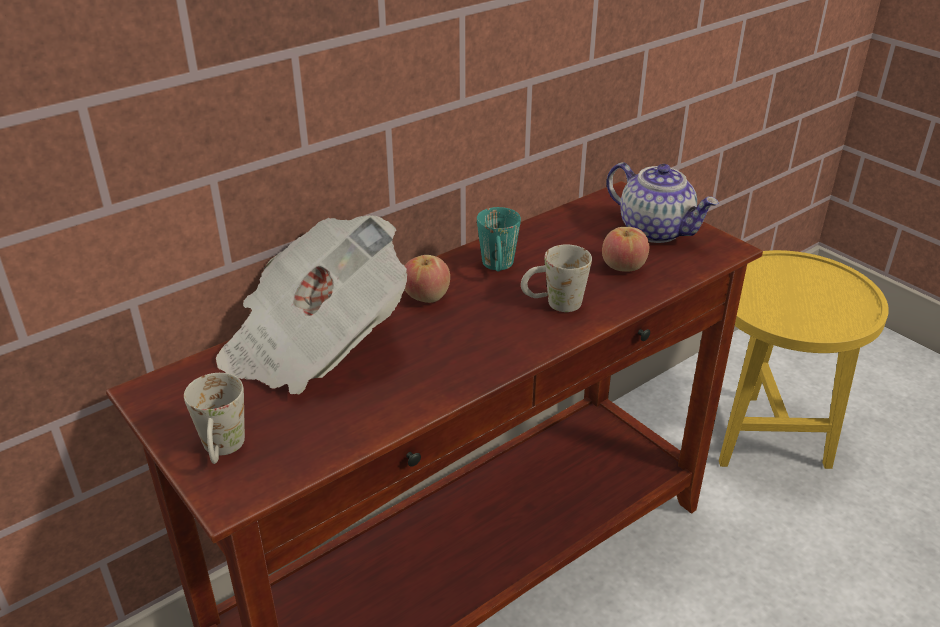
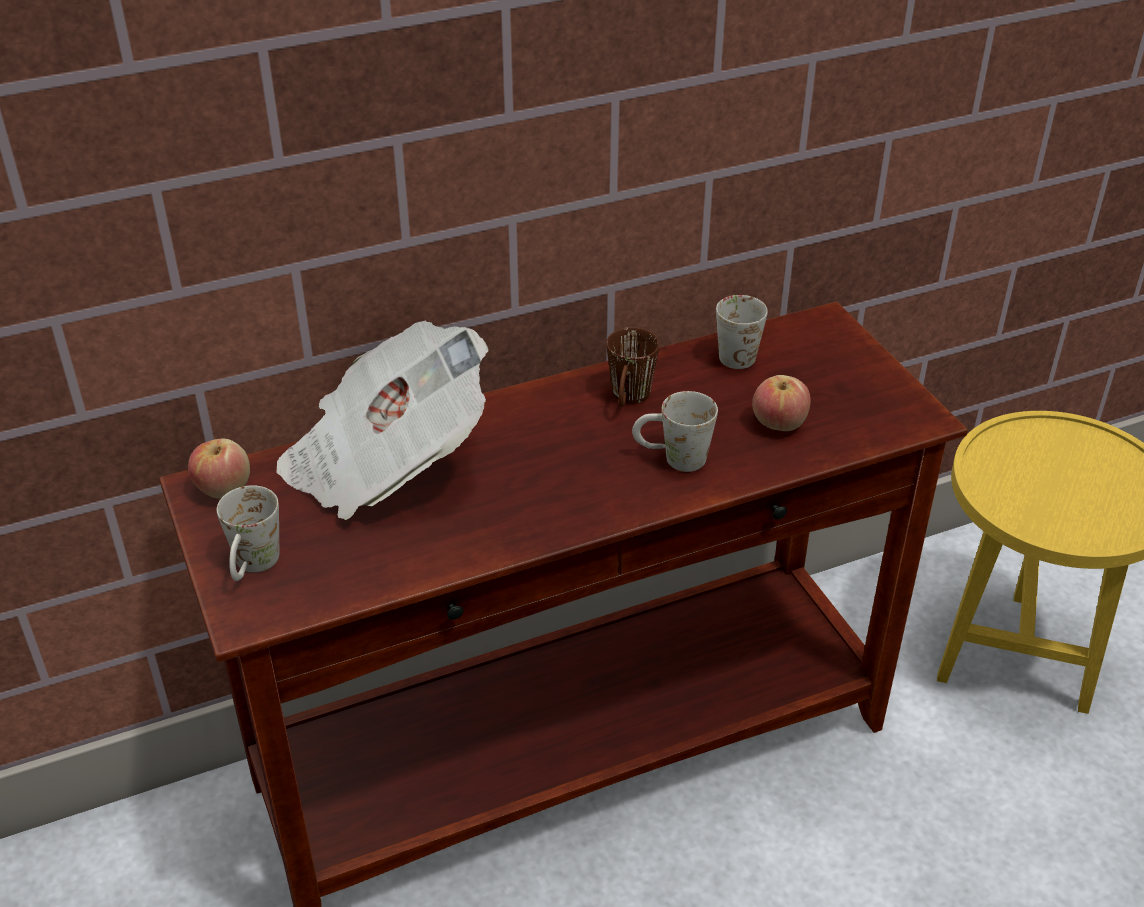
camera: 15 degrees right, 5 degrees up
apple [405,255,450,303] -> apple moved to [188,439,250,499]
turquoise mug [477,207,521,272] -> brown mug [606,327,659,407]
teapot [607,162,719,243] -> none
none -> white mug [716,295,768,369]

